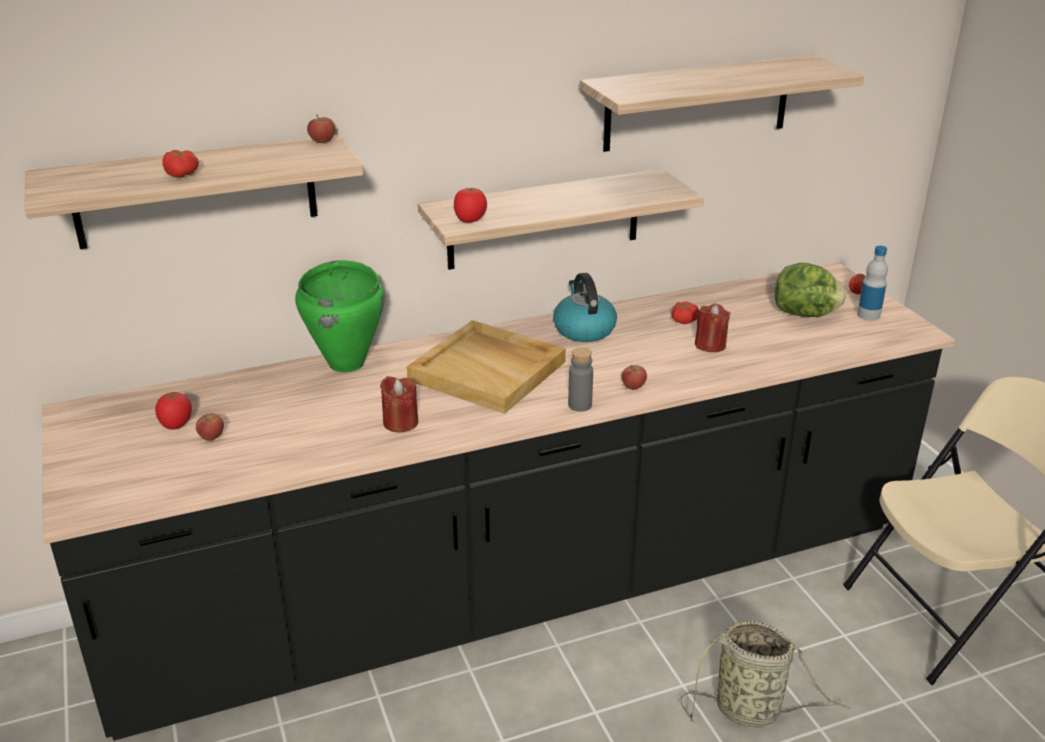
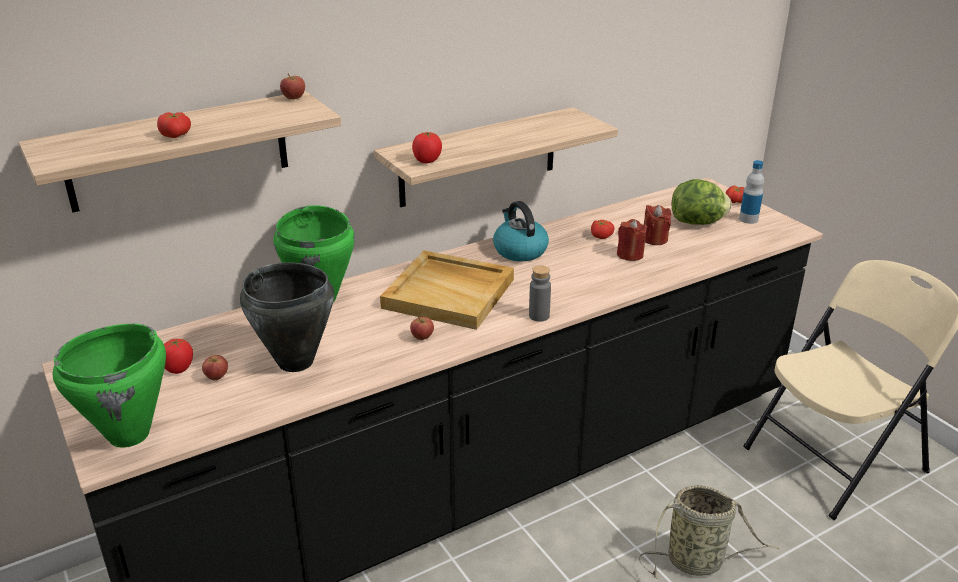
camera: 10 degrees left, 0 degrees up
red candle [380,376,418,433] -> red candle moved to [644,205,671,245]
shelf [580,55,864,152] -> none
apple [622,365,647,390] -> apple moved to [410,317,434,340]
none -> green cooking pot [53,324,166,447]
none -> black cooking pot [240,263,334,372]

